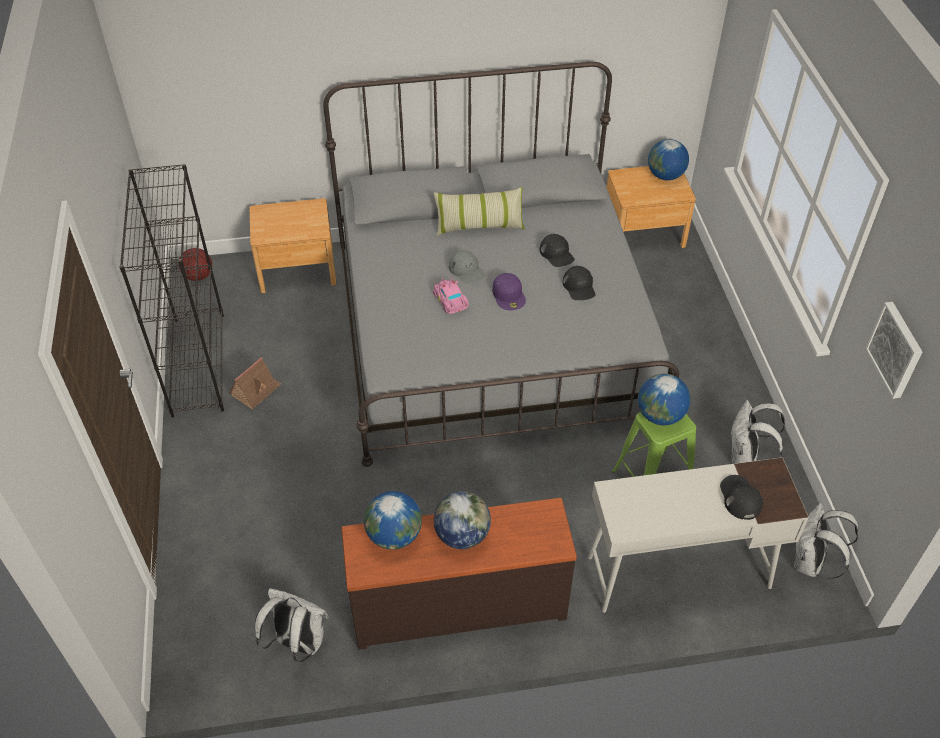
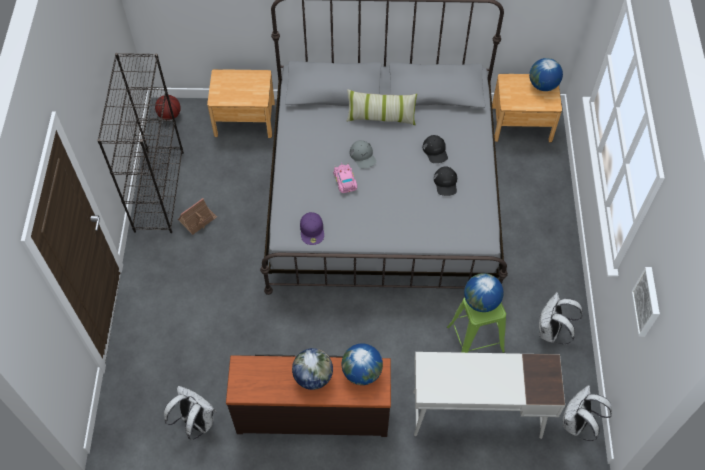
camera: 10 degrees right, 10 degrees up
globe [364,491,422,550] -> globe moved to [341,343,383,385]
purple cap [492,273,526,310] -> purple cap moved to [300,212,324,245]
black cap [720,475,763,520] -> none

